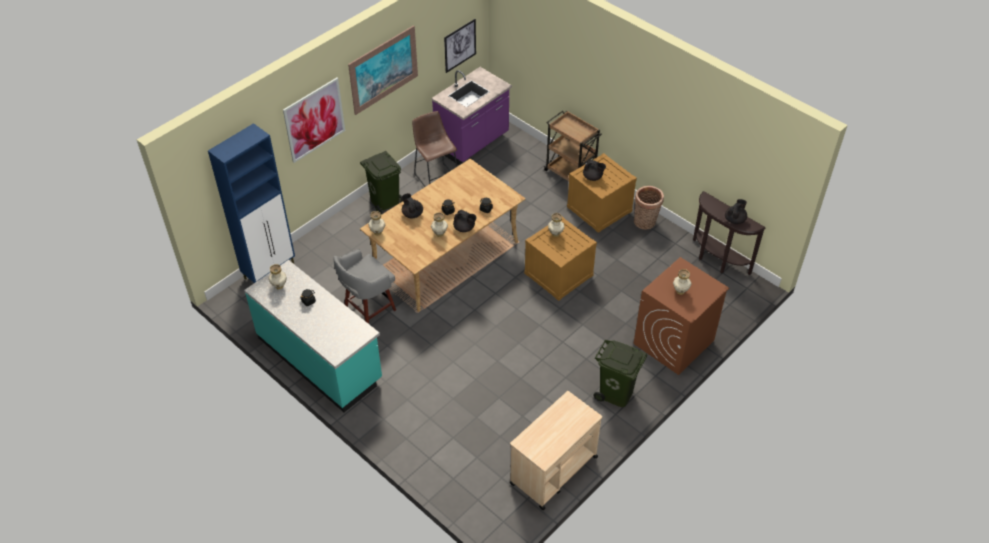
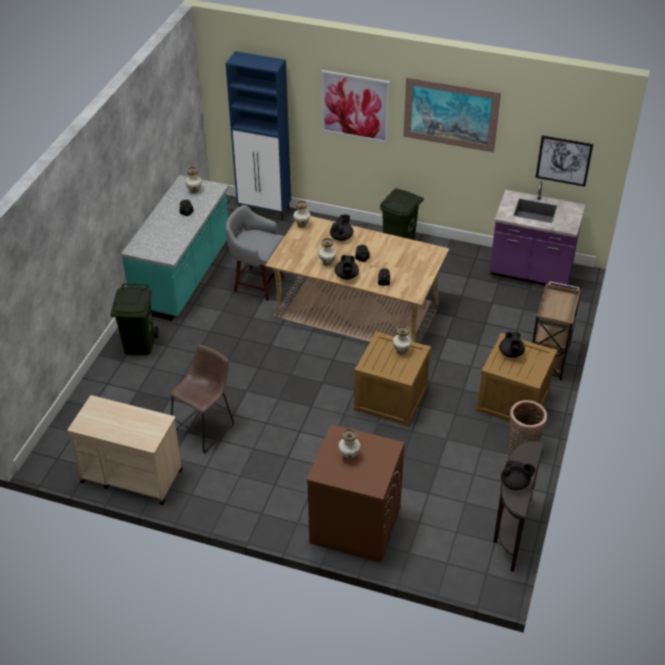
camera: 65 degrees right, 5 degrees down
brown stool [412,111,457,187] -> brown stool moved to [170,345,234,453]
green trash can [593,340,647,407] -> green trash can moved to [110,284,159,355]

